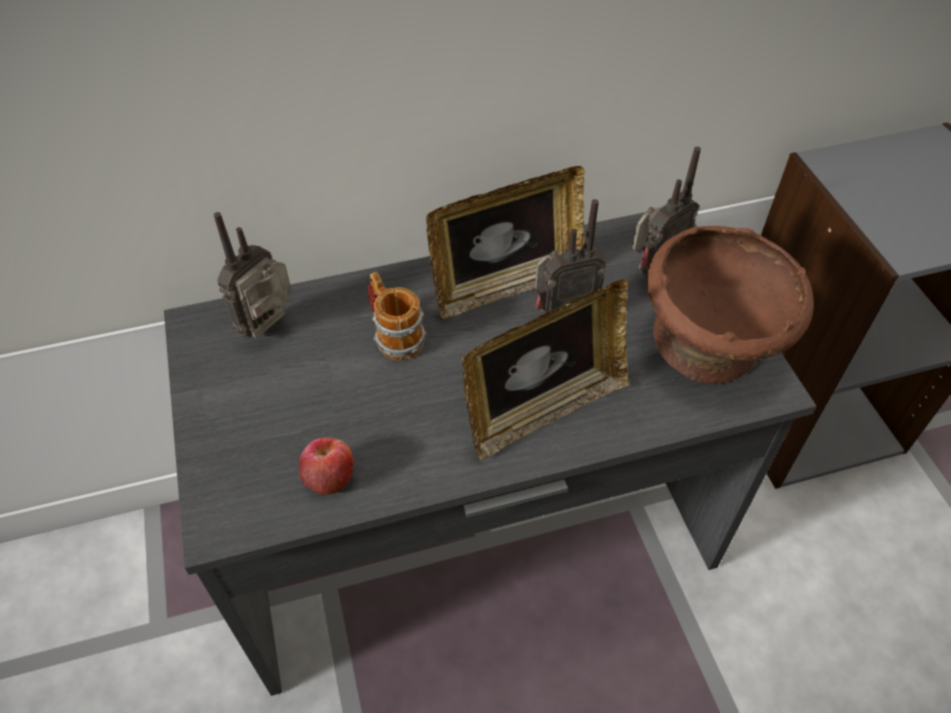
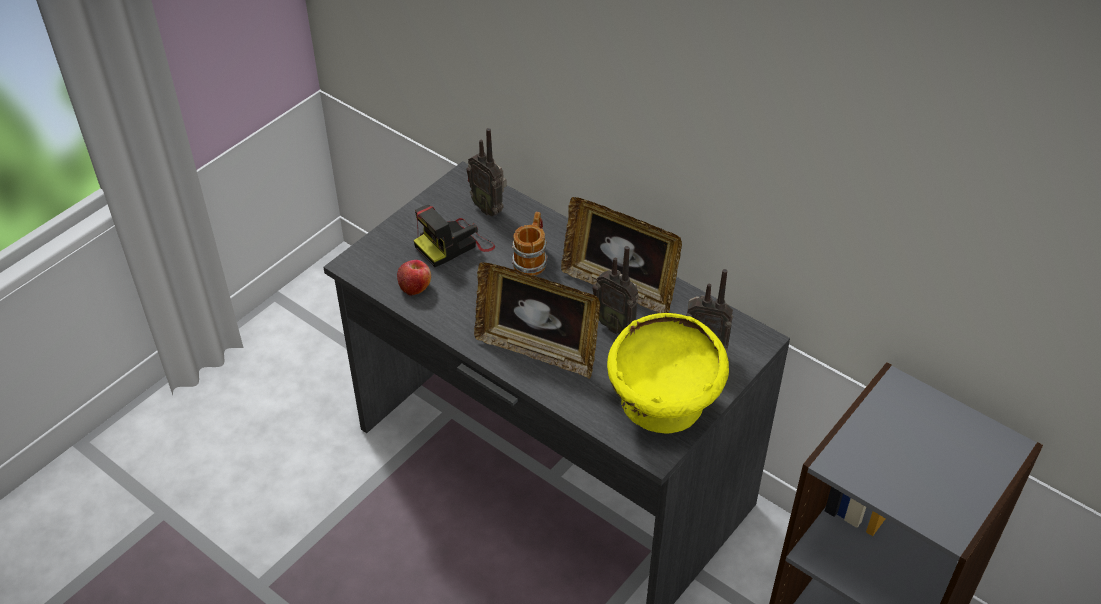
camera: 55 degrees right, 5 degrees down
radio [214,212,291,339] -> radio turned 135 degrees counterclockwise [466,128,507,216]
brown bowl [647,226,814,384] -> yellow bowl [607,313,729,434]
none -> camera [414,205,495,267]

